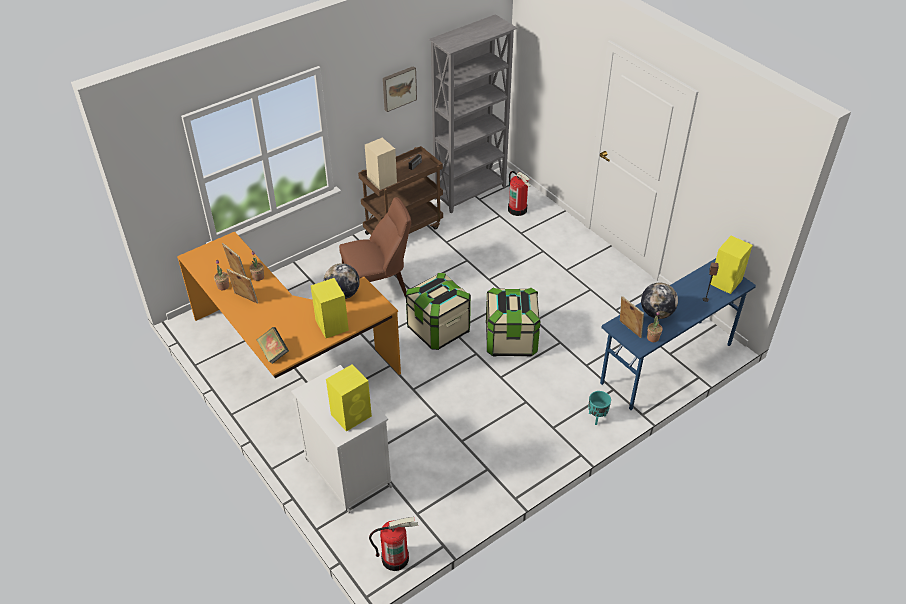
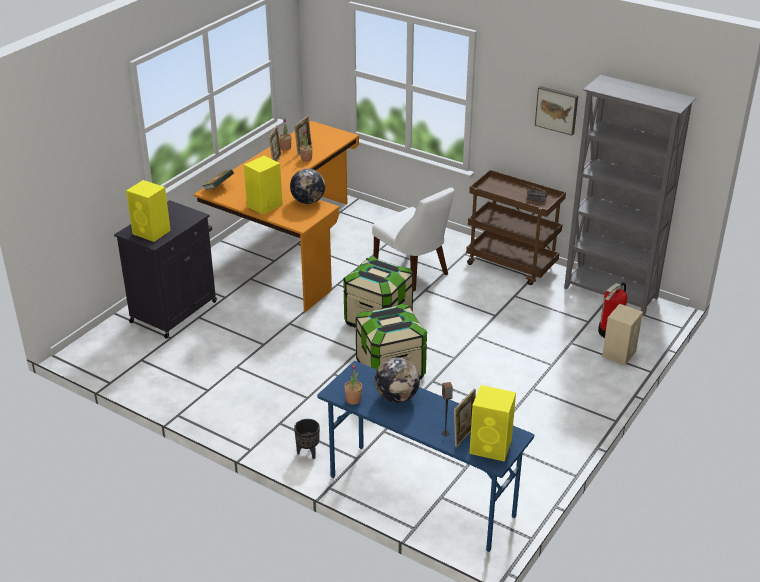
camera: 70 degrees right, 10 degrees down
white cabinet [291,365,392,513] -> black cabinet [114,200,217,339]
brown chair [339,197,411,298] -> white chair [372,187,454,292]
beige speaker [365,138,397,190] -> beige speaker moved to [602,304,643,366]
fire extinguisher [369,517,418,571] -> none
turquoise planter [588,391,611,425] -> black planter [294,419,320,459]
picture frame [620,296,644,338] -> picture frame moved to [454,389,476,447]

